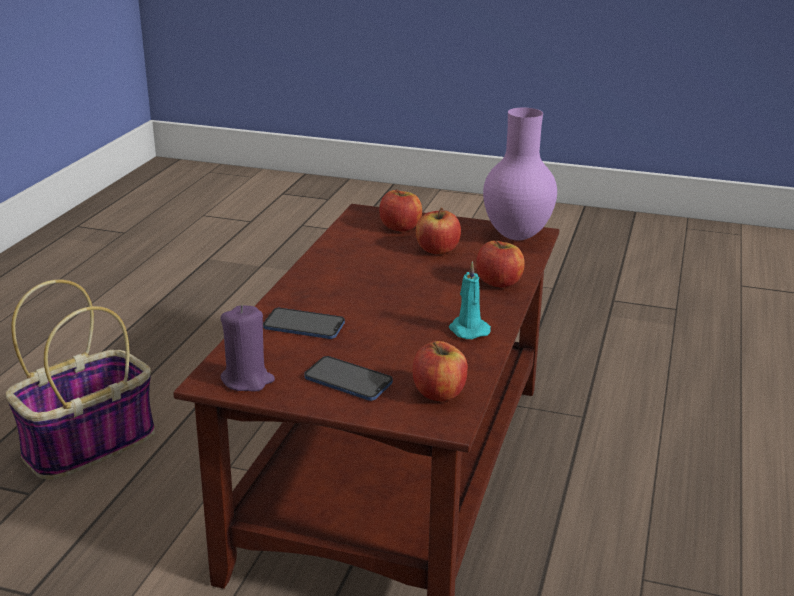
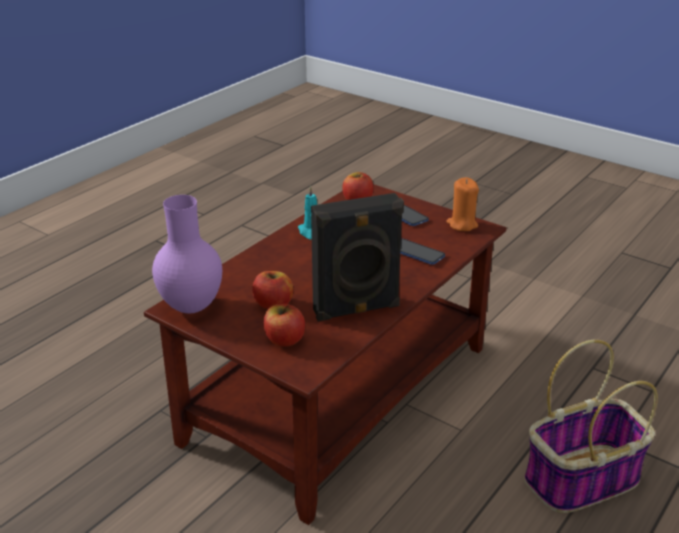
camera: 160 degrees left, 5 degrees up
purple candle [220,305,275,392] -> orange candle [446,177,479,231]
apple [476,240,525,287] -> none
none -> black speaker [311,193,404,322]

